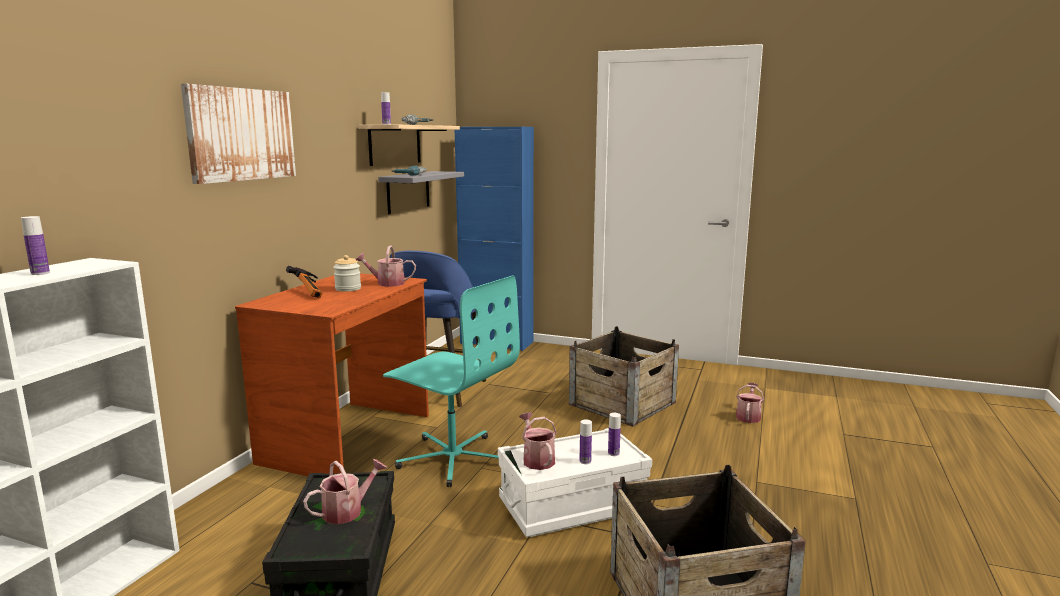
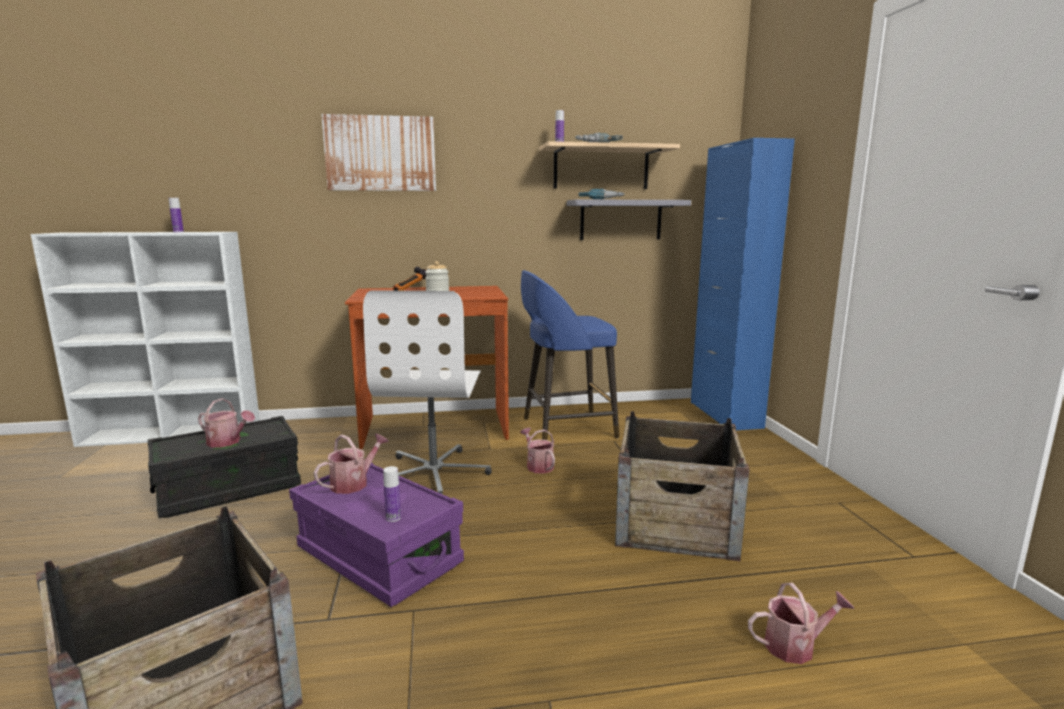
camera: 60 degrees right, 0 degrees up
watering can [356,246,416,287] -> watering can moved to [520,428,555,474]
turquoise office chair [383,275,520,487] -> white office chair [363,290,492,494]
white storage box [498,428,652,537] -> purple storage box [289,463,464,607]
bottle [580,420,592,464] -> none

